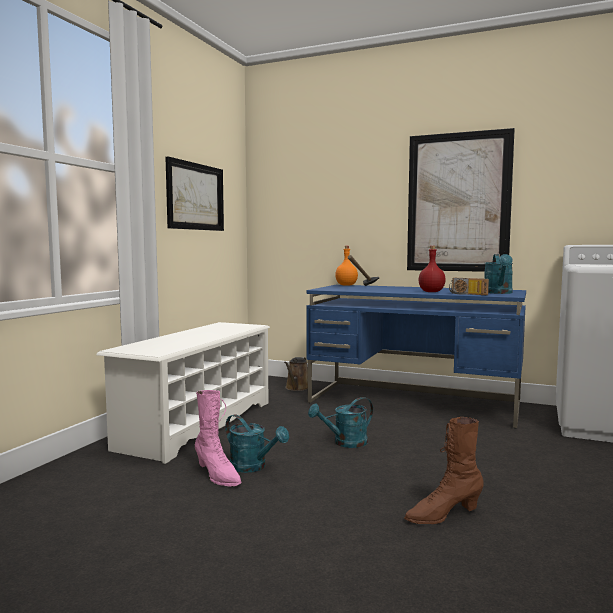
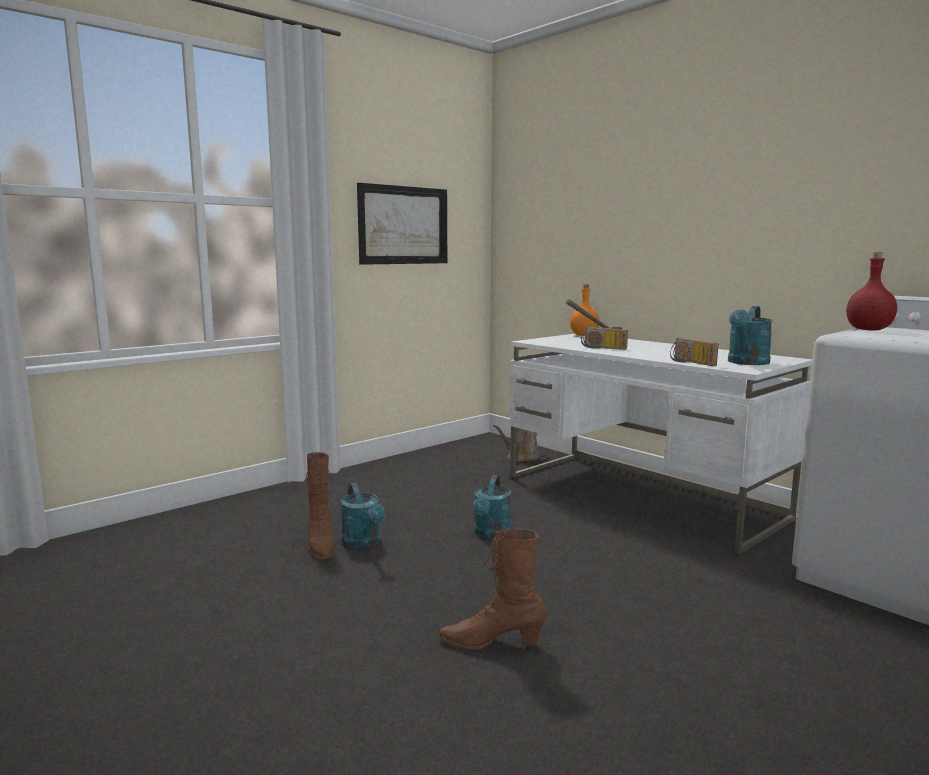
camera: 25 degrees right, 5 degrees up
white shoe rack [96,322,270,464] -> none
pink boot [195,390,241,487] -> brown boot [306,452,335,560]
blue desk [307,285,526,428] -> white desk [510,334,813,555]
turquoise watering can [308,397,373,448] -> turquoise watering can turned 75 degrees counterclockwise [473,475,512,539]
picture [407,128,515,272] -> none
red bottle [418,246,446,292] -> red bottle moved to [846,252,897,331]
none -> radio [581,327,628,350]

